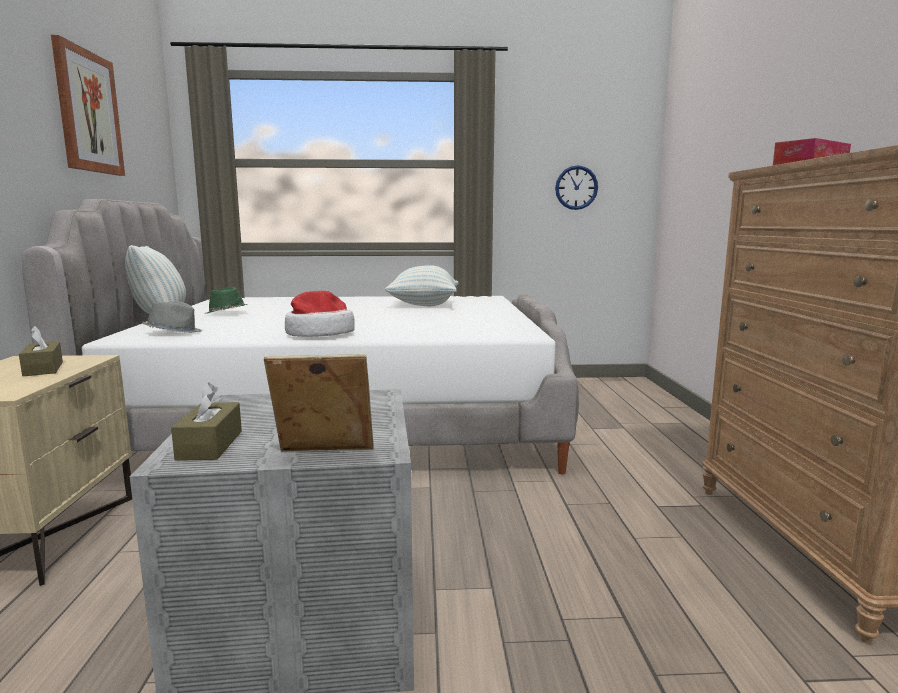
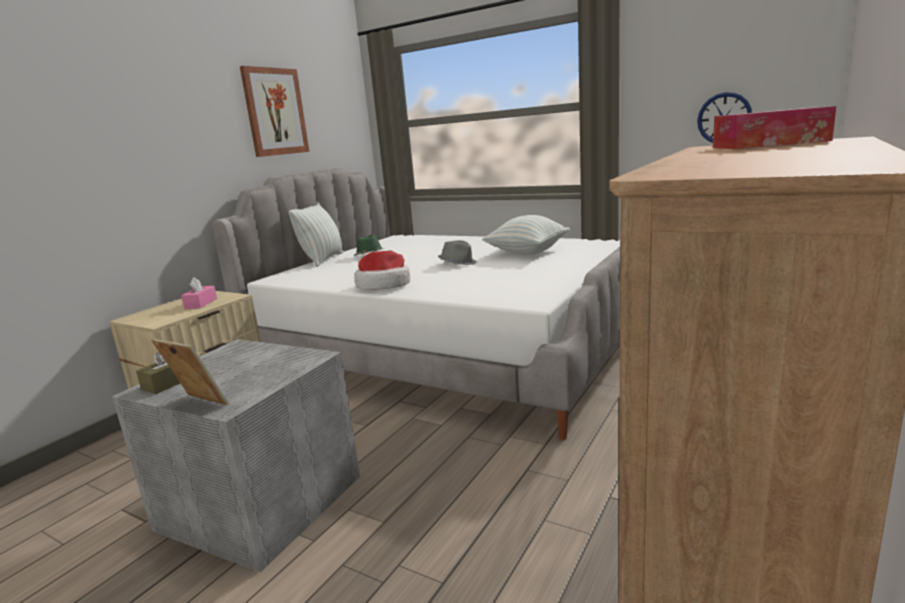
camera: 35 degrees right, 5 degrees up
brown tissue box [19,326,63,376] -> pink tissue box [181,277,217,309]
grey hat [142,302,202,333] -> grey hat moved to [438,240,477,265]

